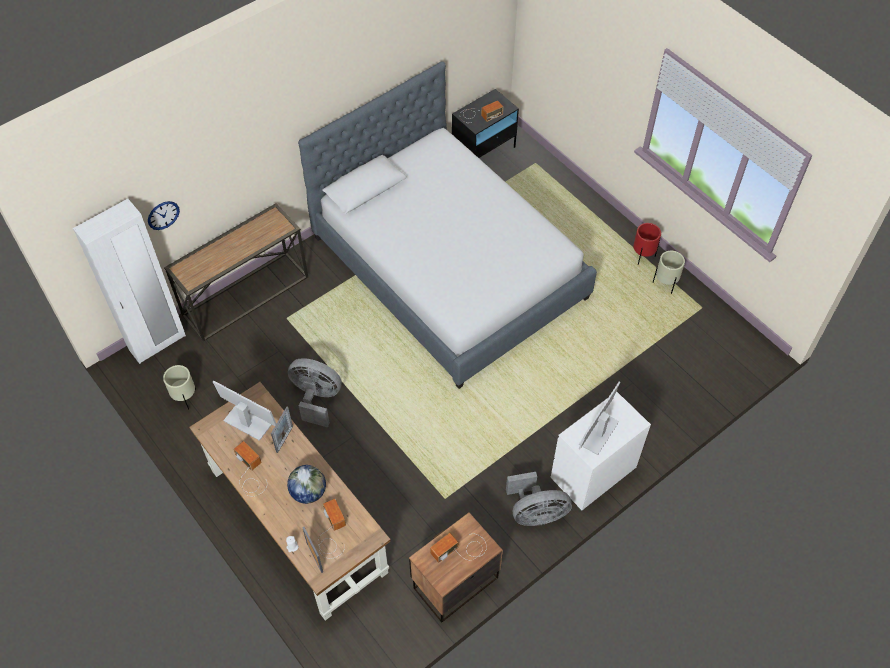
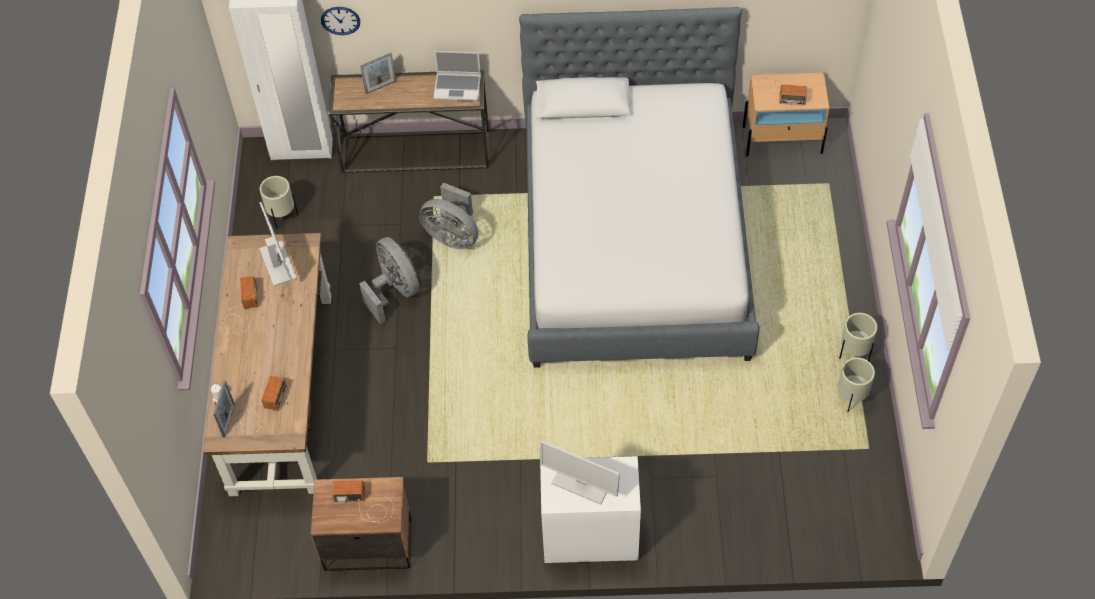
camera: 40 degrees right, 0 degrees up
picture frame [271,407,293,453] -> picture frame moved to [361,53,396,94]
globe [287,465,326,504] -> none
black nightstand [452,89,519,158] -> beige nightstand [743,73,829,157]
grey fan [506,472,572,526] -> grey fan moved to [419,183,478,249]
monitor [579,382,620,455] -> monitor turned 135 degrees counterclockwise [540,441,620,504]
red planter [633,223,661,265] -> beige planter [839,313,877,361]
none -> laptop [433,51,481,101]

